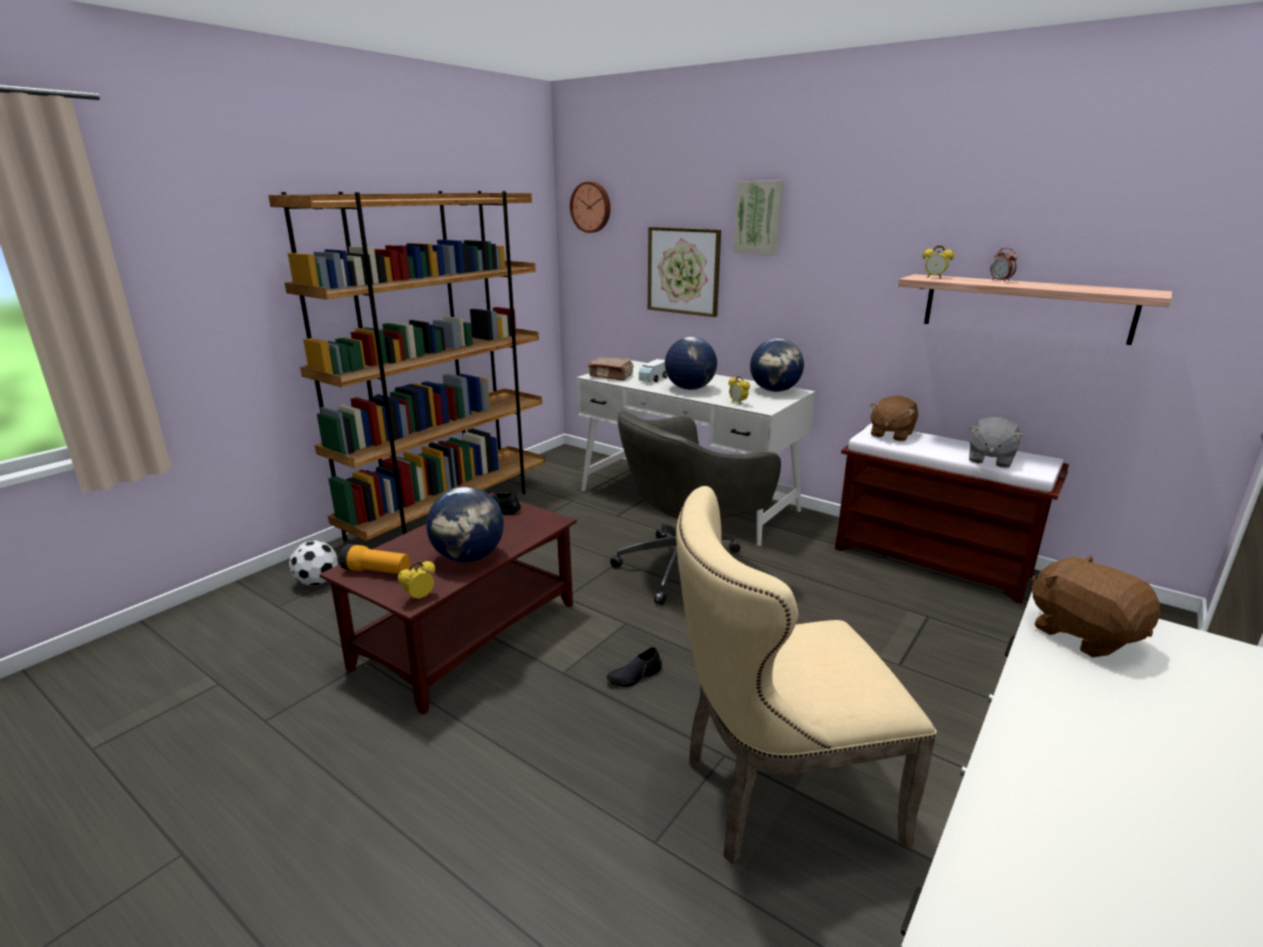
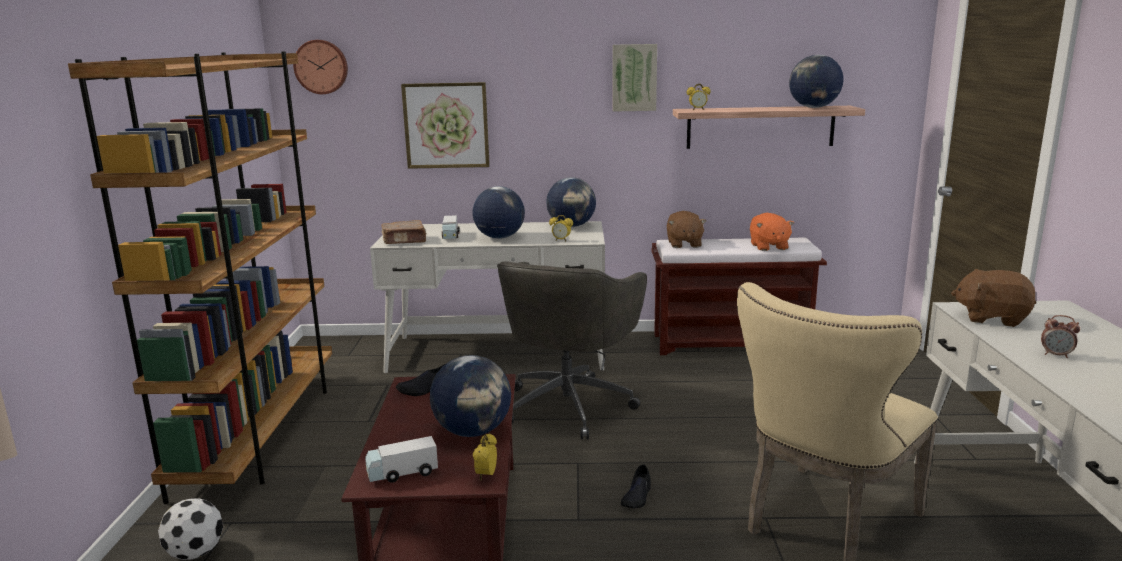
camera: 35 degrees left, 5 degrees down
flashlight [339,544,410,574] -> toy truck [365,436,438,483]
picture [734,181,783,255] -> picture moved to [613,44,657,112]
grey plush toy [969,417,1024,468] -> orange plush toy [750,213,794,251]
alarm clock [990,248,1017,282] -> alarm clock moved to [1041,315,1080,358]
none -> globe [789,55,843,108]

